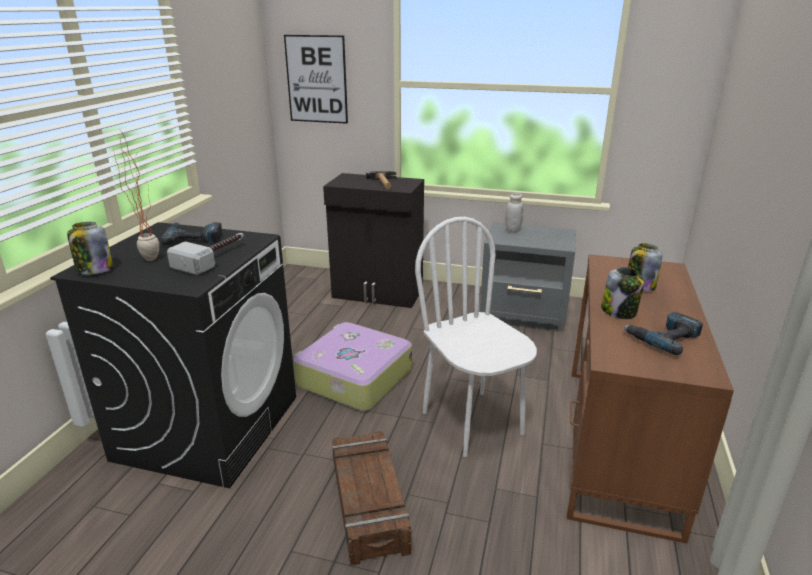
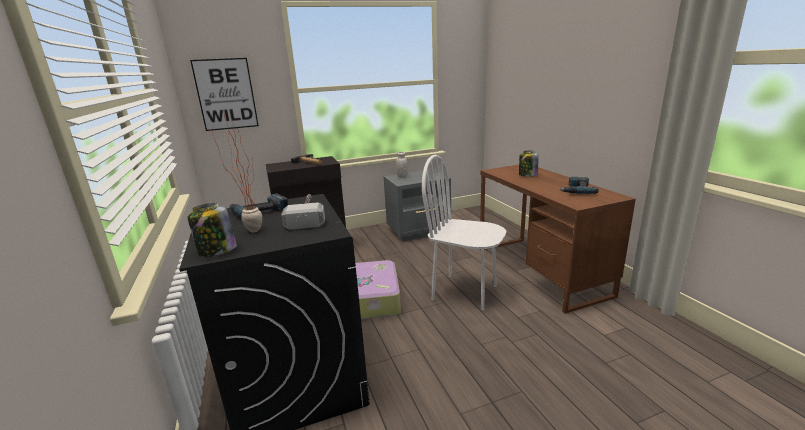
camera: 35 degrees left, 5 degrees down
crate [332,431,411,565] -> none
jar [601,267,644,319] -> none

